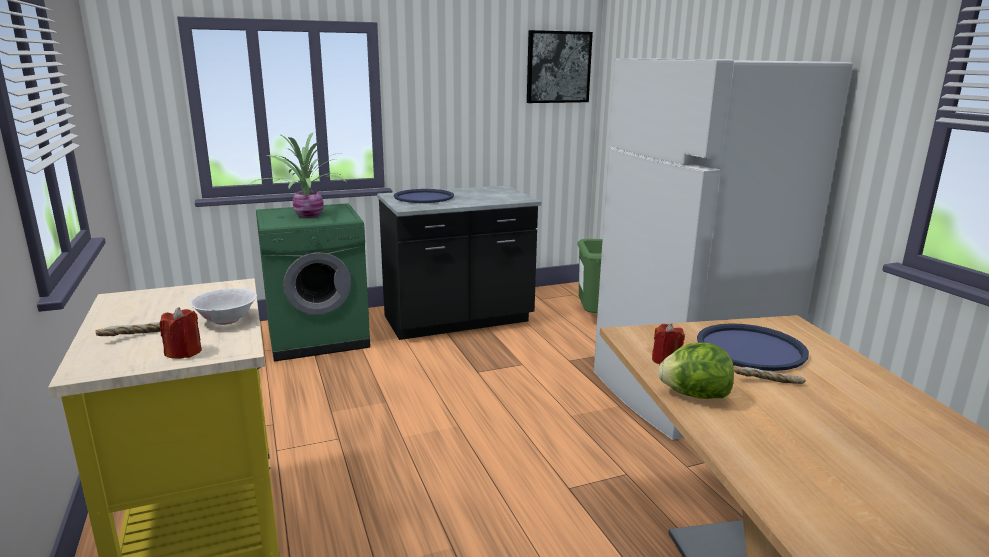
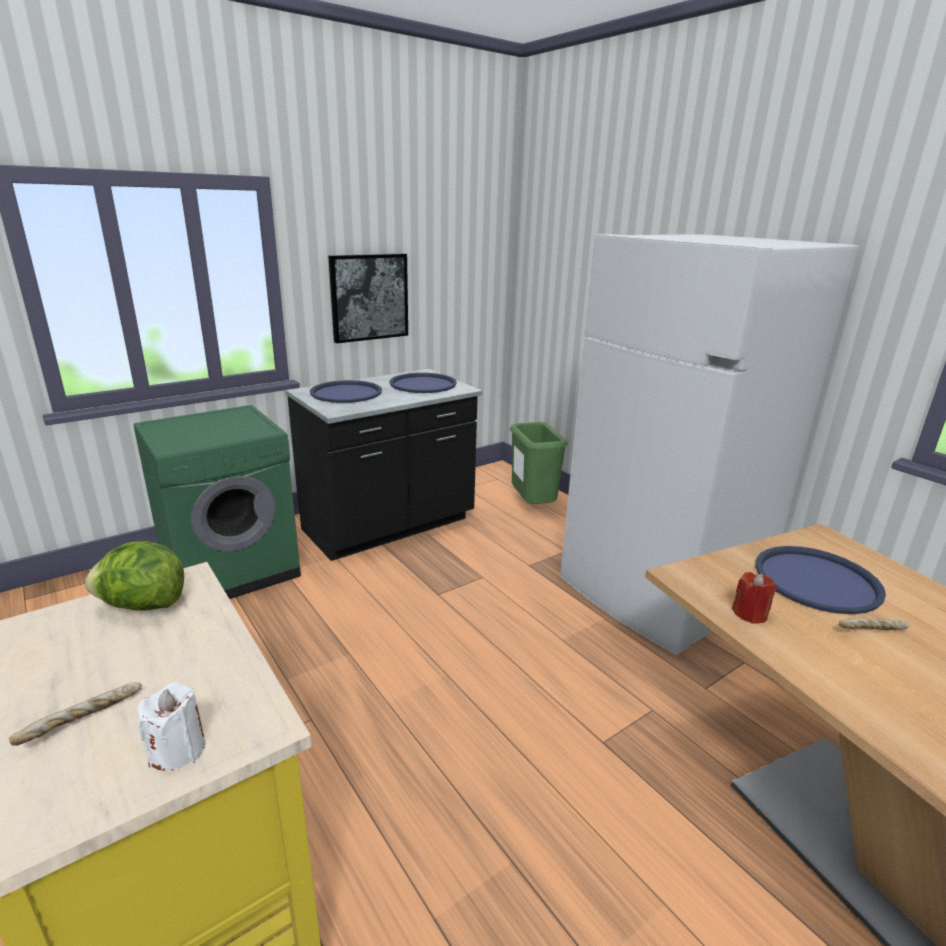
camera: 15 degrees left, 5 degrees up
red candle [160,307,202,359] -> white candle [138,683,205,771]
white bowl [190,288,257,325] -> none
potted plant [250,133,346,218] -> none
picture [527,30,593,103] -> picture moved to [328,253,408,343]
lettuce [658,343,734,399] -> lettuce moved to [85,541,184,611]
none -> blue tray [390,373,457,393]

